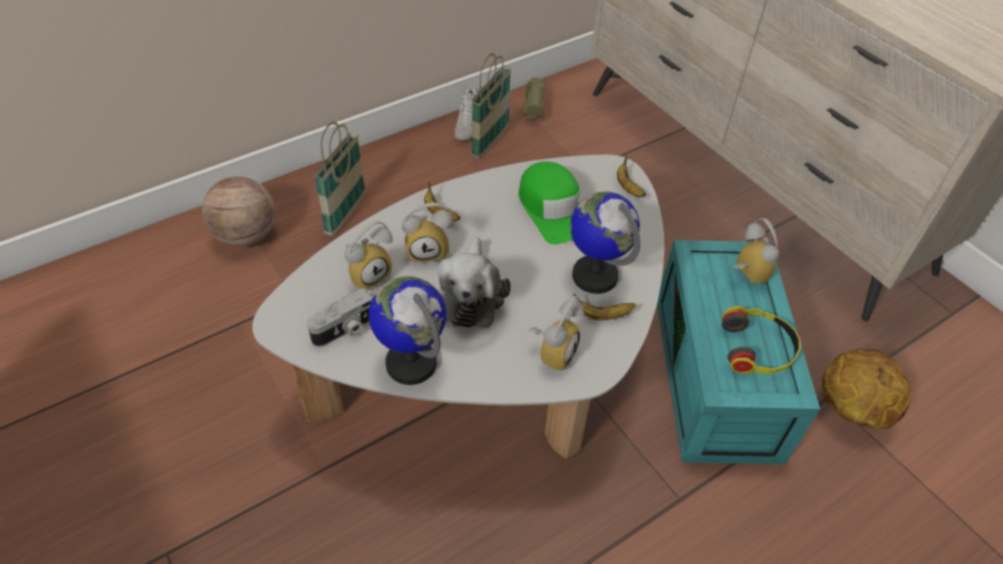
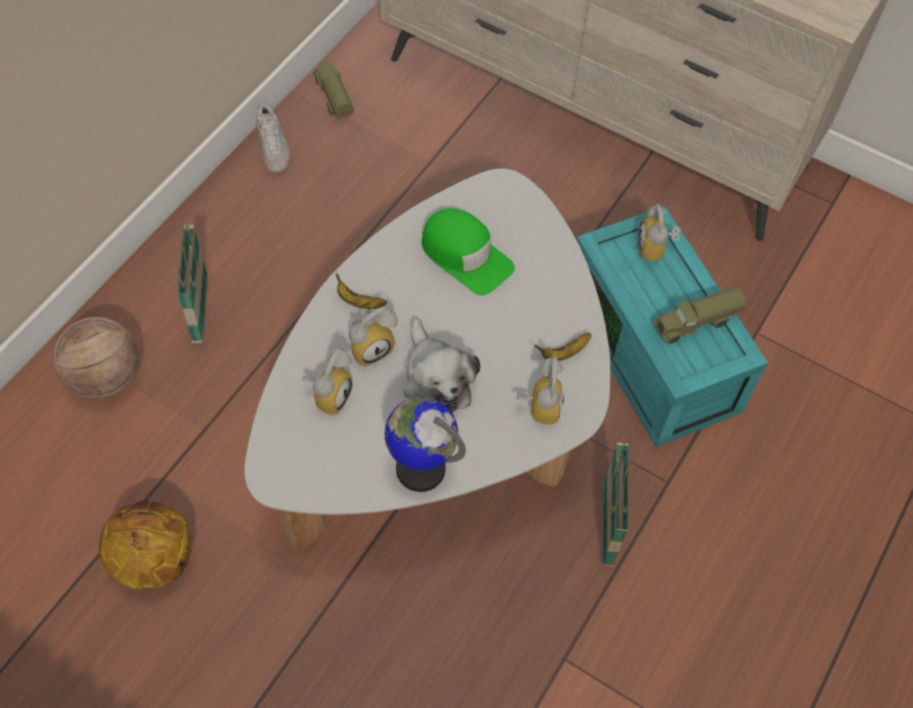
camera: 25 degrees left, 10 degrees up
camera [307,288,373,347] -> none
basket [472,53,511,159] -> basket moved to [602,442,636,566]
globe [570,192,640,294] -> none
banana [617,156,646,197] -> none
headphones [722,306,800,374] -> toy truck [653,287,746,344]
alarm clock [733,218,779,284] -> alarm clock turned 135 degrees counterclockwise [638,203,681,263]
basketball [822,349,911,429] -> basketball moved to [98,501,192,590]

